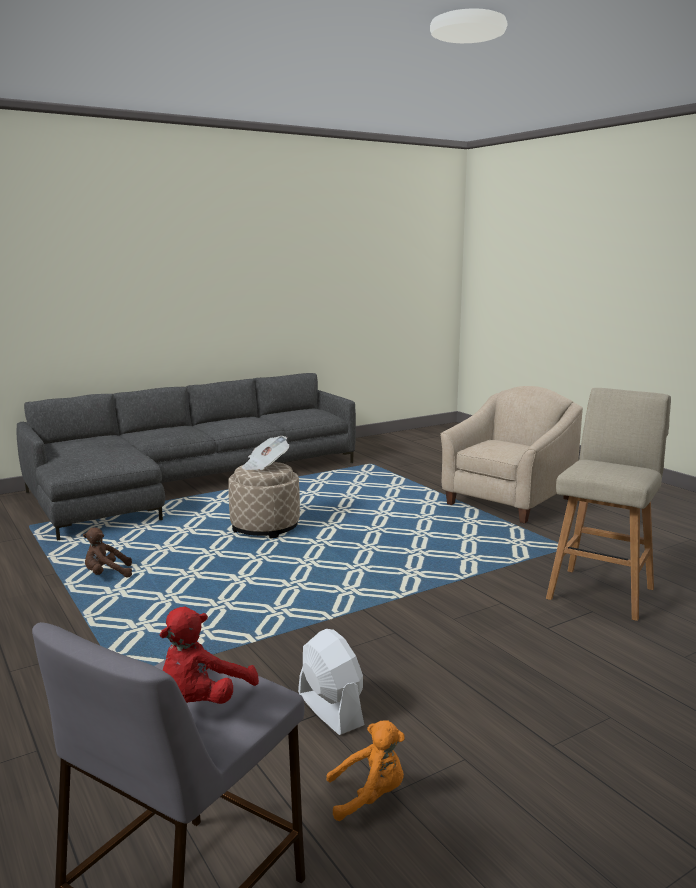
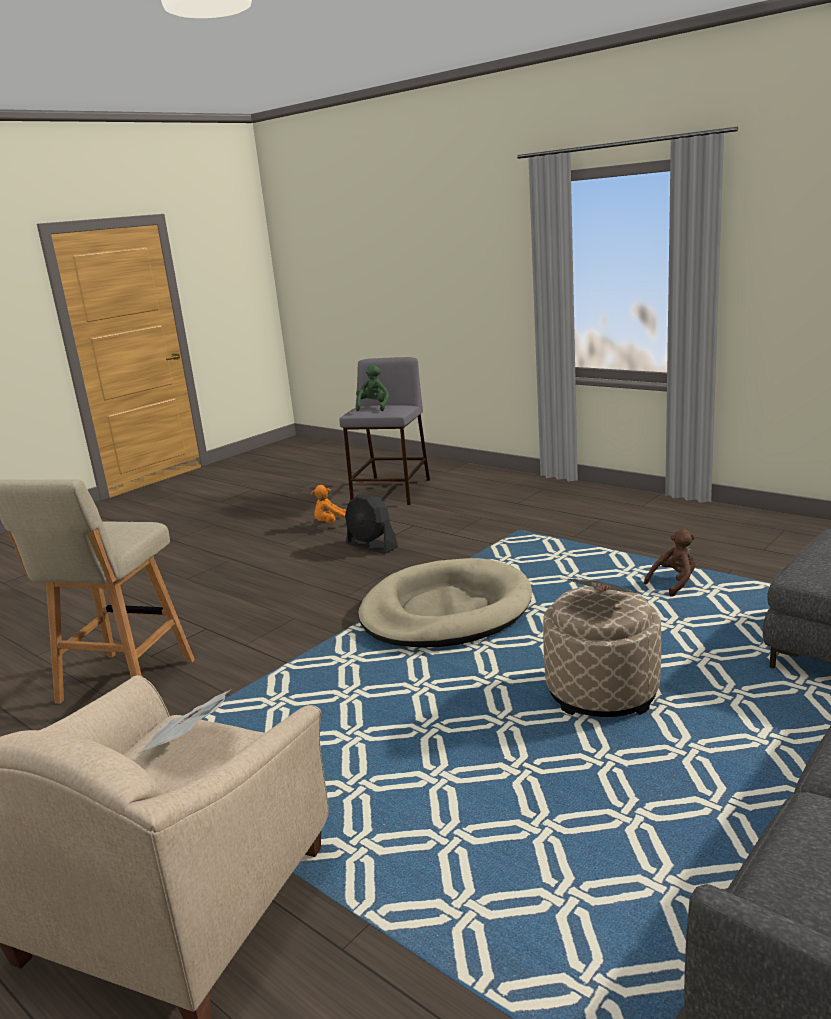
camera: 165 degrees right, 5 degrees up
red plush toy [160,606,259,704] -> green plush toy [356,365,389,411]
white fan [298,629,364,735] -> black fan [345,494,398,554]
none -> newspaper [138,690,230,754]
none -> beige dog bed [359,558,532,647]

